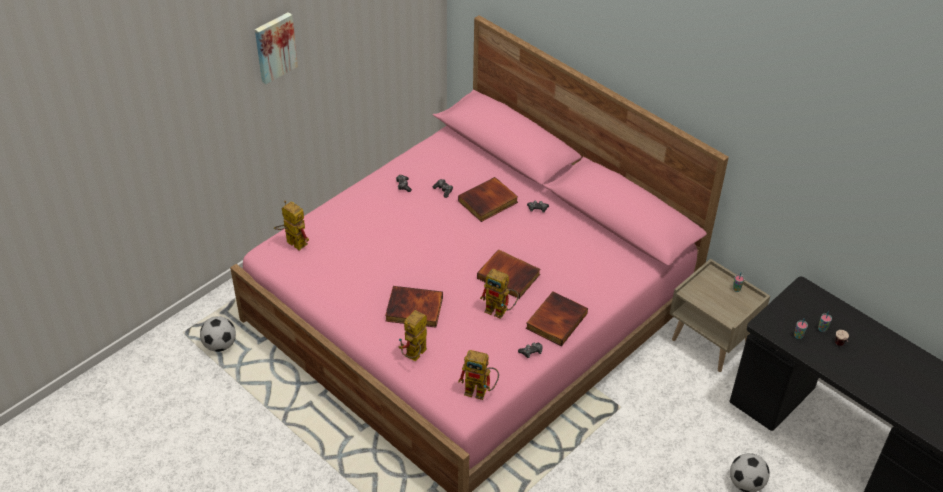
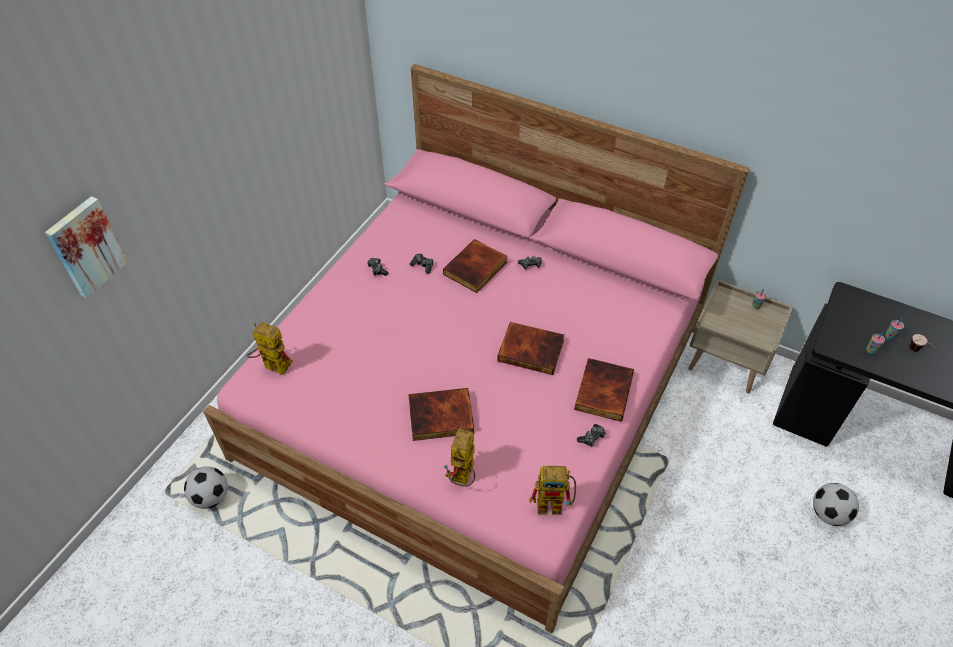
camera: 15 degrees left, 5 degrees up
picture [255,12,298,84] -> picture moved to [45,196,128,298]
toy robot [480,269,519,319] -> none

